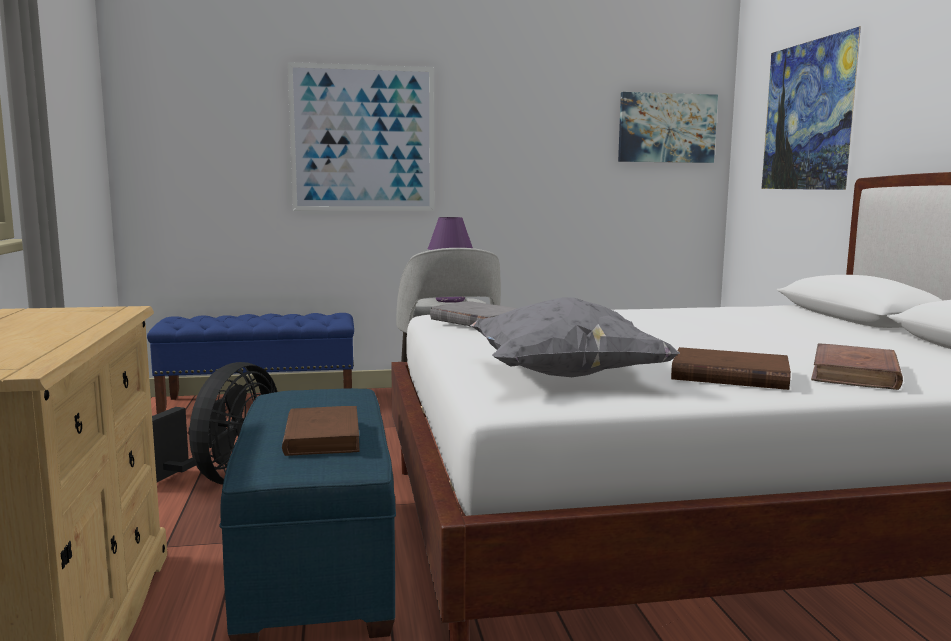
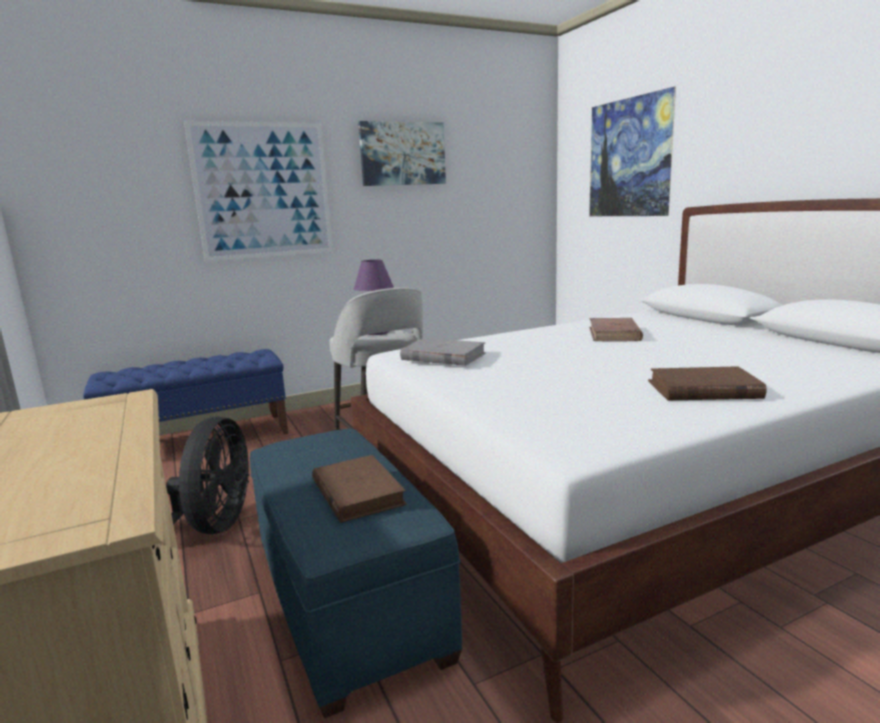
camera: 15 degrees left, 5 degrees up
grey pillow [470,297,680,377] -> none
picture [618,92,718,163] -> picture moved to [358,121,446,186]
brown book [811,343,903,390] -> brown book moved to [589,318,643,342]

